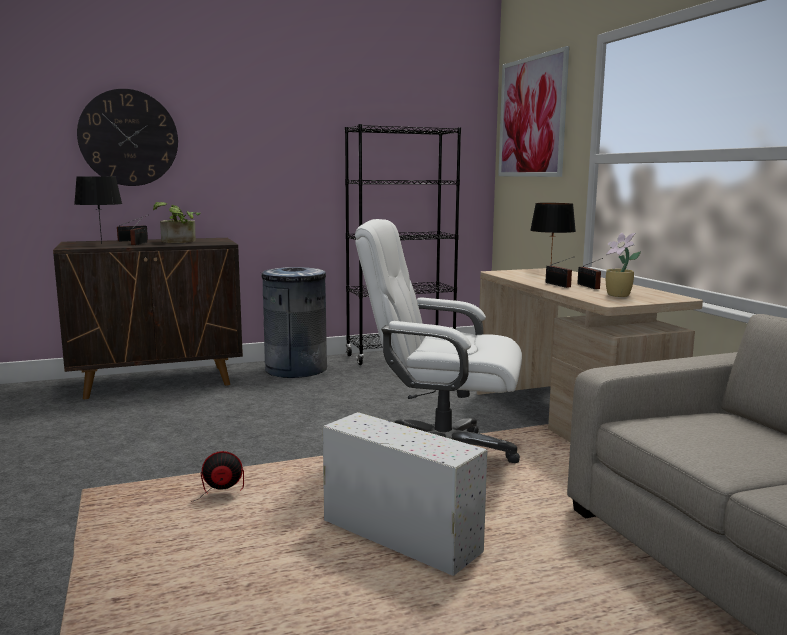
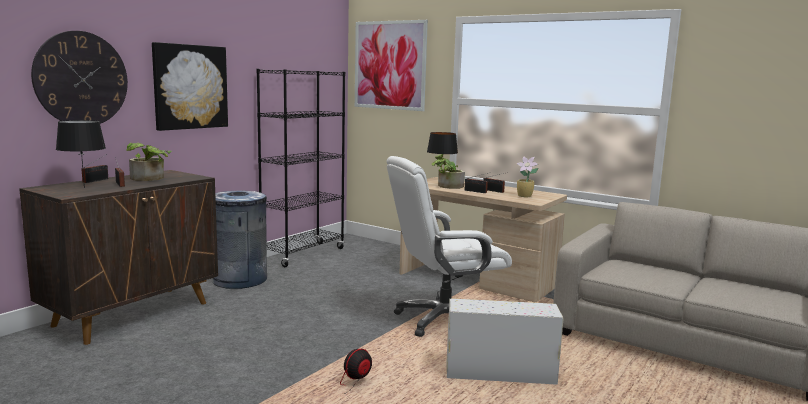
camera: 35 degrees left, 0 degrees up
none -> picture [152,42,228,131]
none -> potted plant [431,154,465,189]

